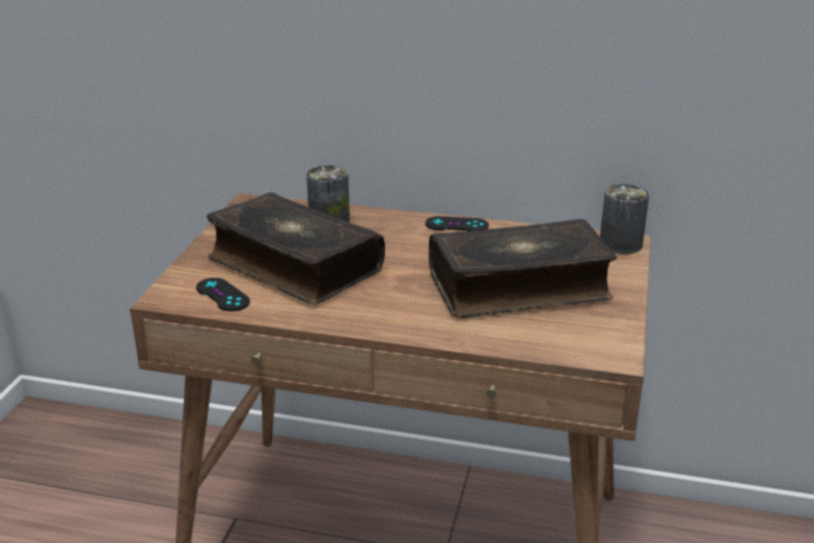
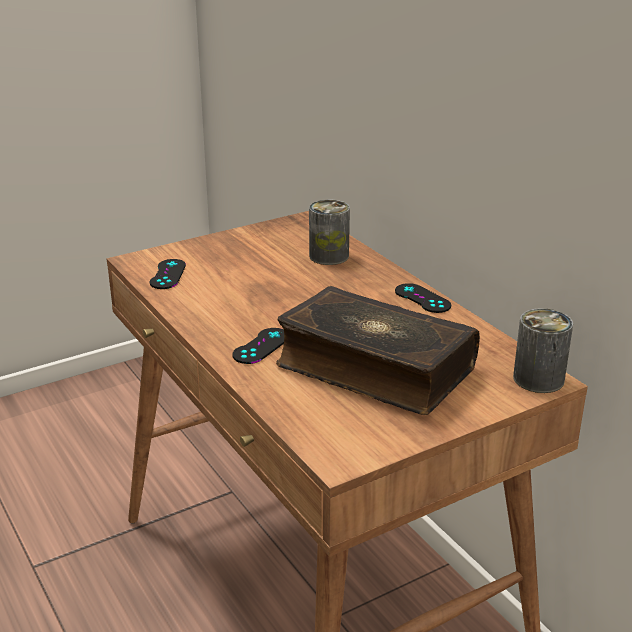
camera: 45 degrees right, 0 degrees up
book [207,192,385,305] -> none
none -> black game controller [232,328,284,364]

